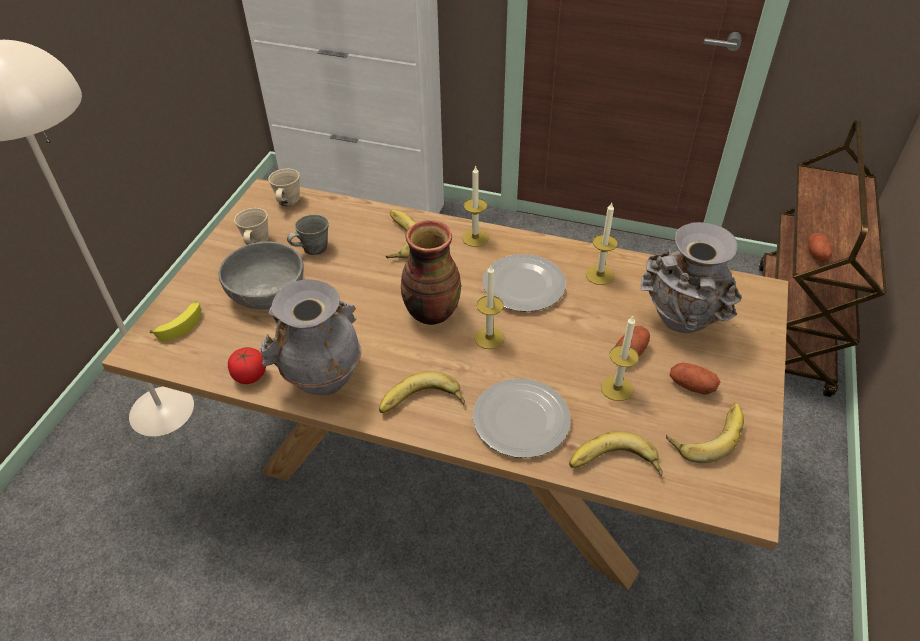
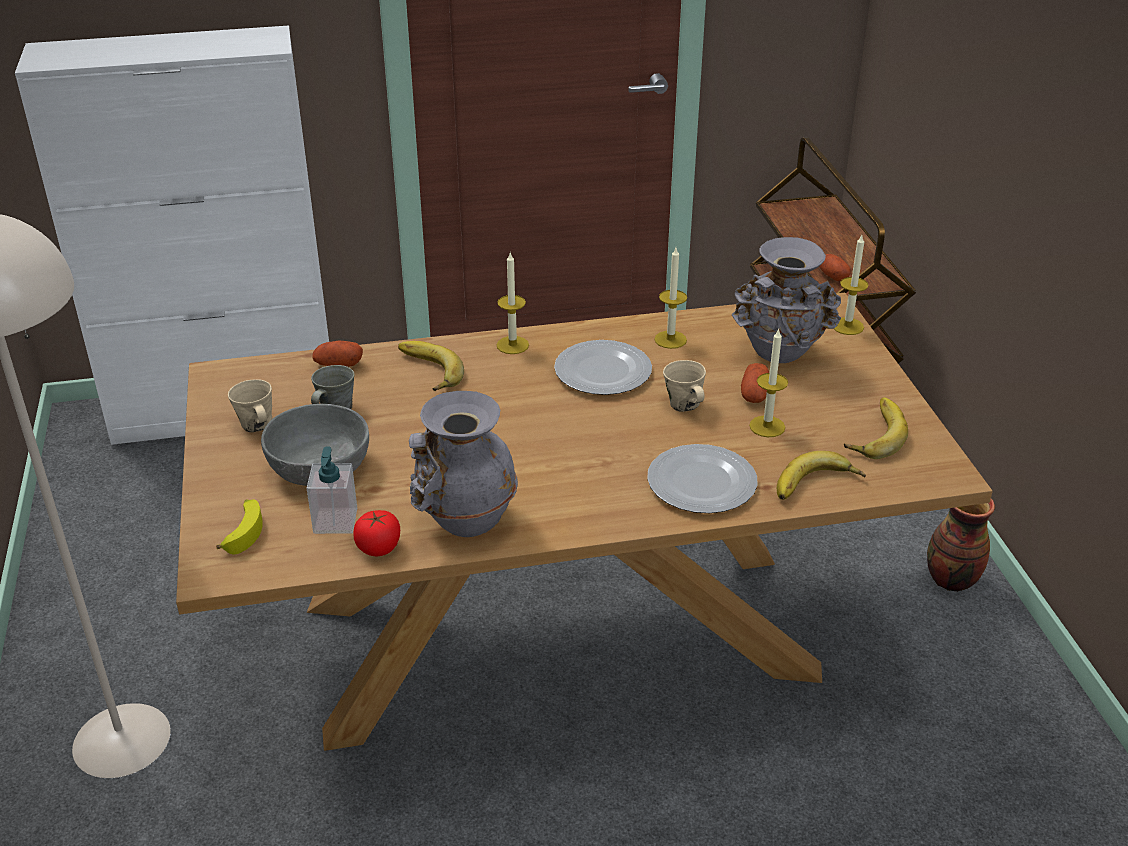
camera: 30 degrees left, 10 degrees down
beige mug [268,169,300,206] -> beige mug moved to [663,360,706,412]
banana [379,371,465,413] -> none
vase [401,220,461,325] -> vase moved to [927,498,995,592]
candle [474,265,504,349] -> candle moved to [834,235,868,335]
potato [670,363,720,395] -> potato moved to [312,341,363,367]
none -> soap dispenser [307,446,357,534]

